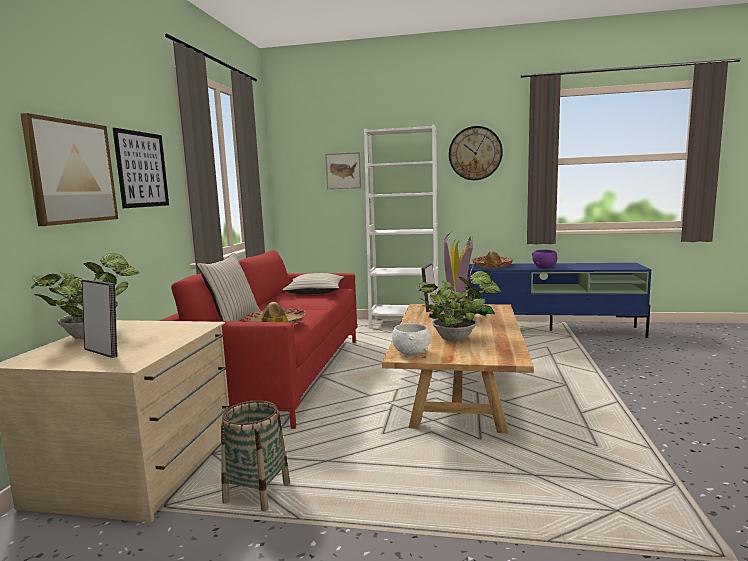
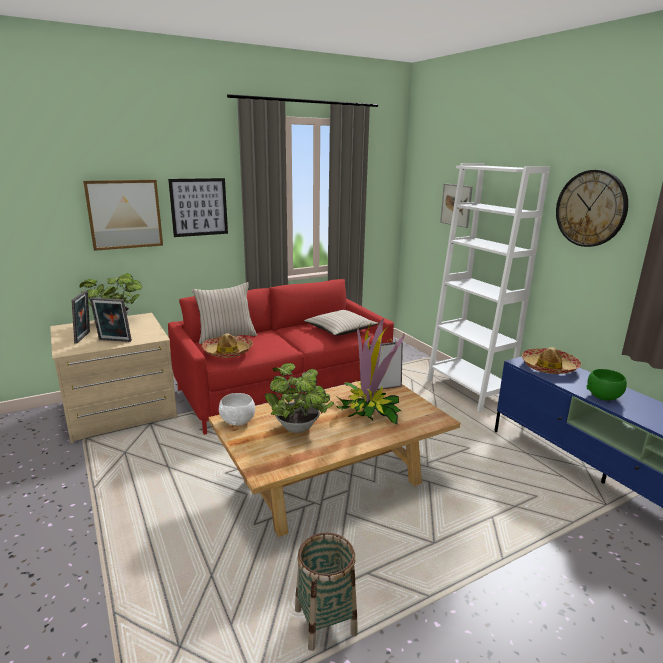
camera: 50 degrees right, 10 degrees up
basket [221,400,290,511] -> basket moved to [295,533,358,651]
purple bowl [532,250,558,268] -> green bowl [586,369,627,401]
none -> picture frame [90,298,132,342]

